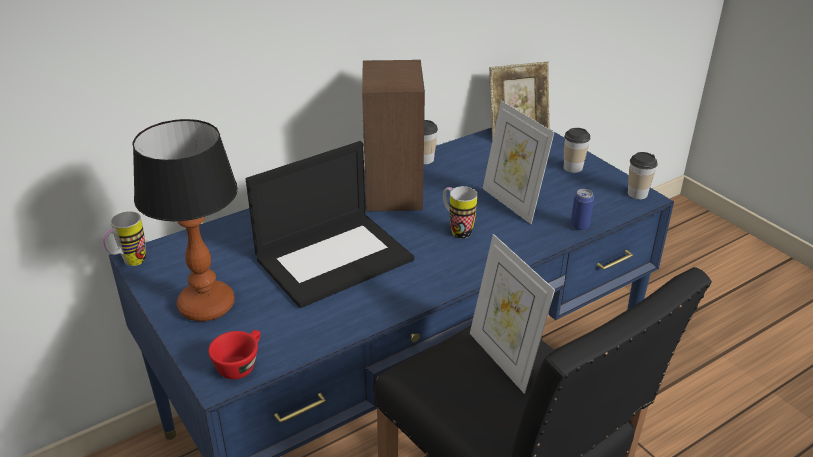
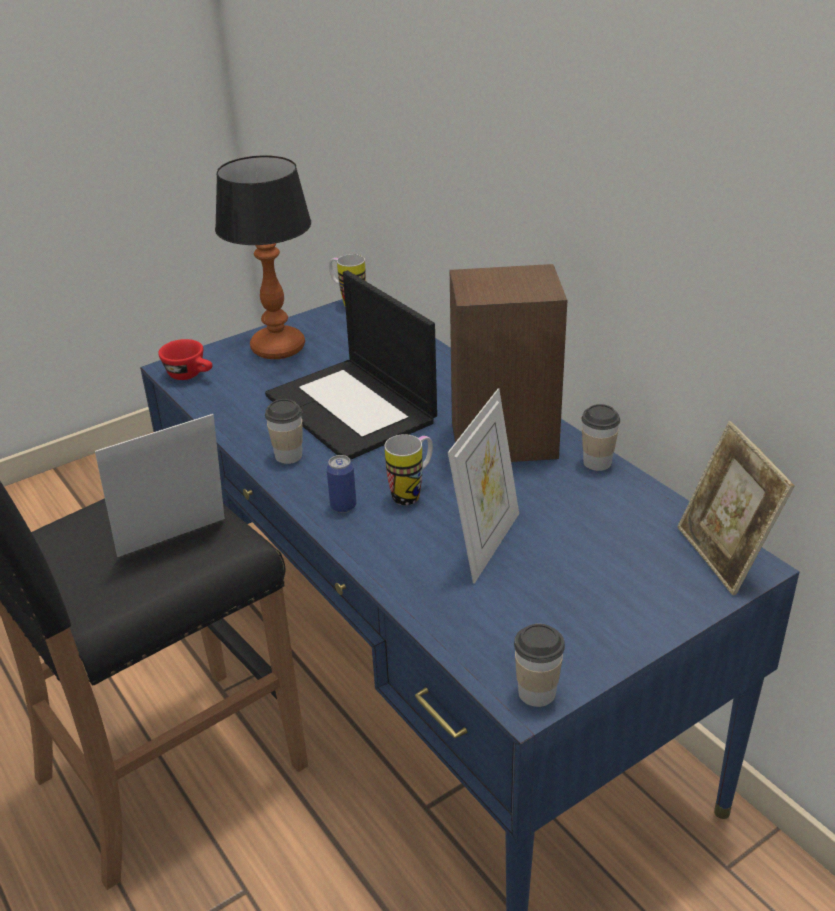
camera: 90 degrees right, 0 degrees up
picture frame [482,101,554,224] -> picture frame turned 150 degrees clockwise [448,388,519,584]
cup [564,128,590,173] -> cup moved to [265,399,303,464]
can [571,189,594,231] -> can moved to [326,455,357,513]

